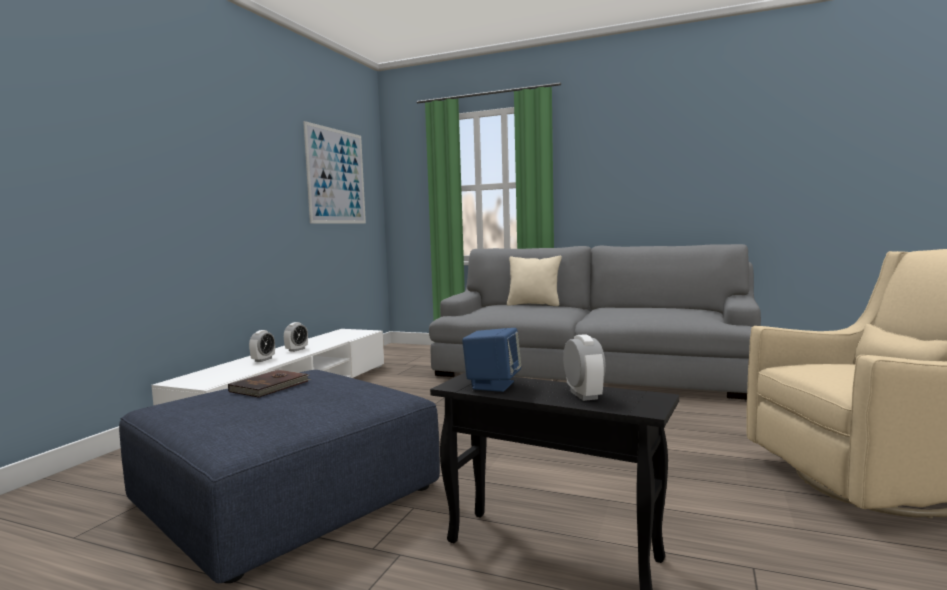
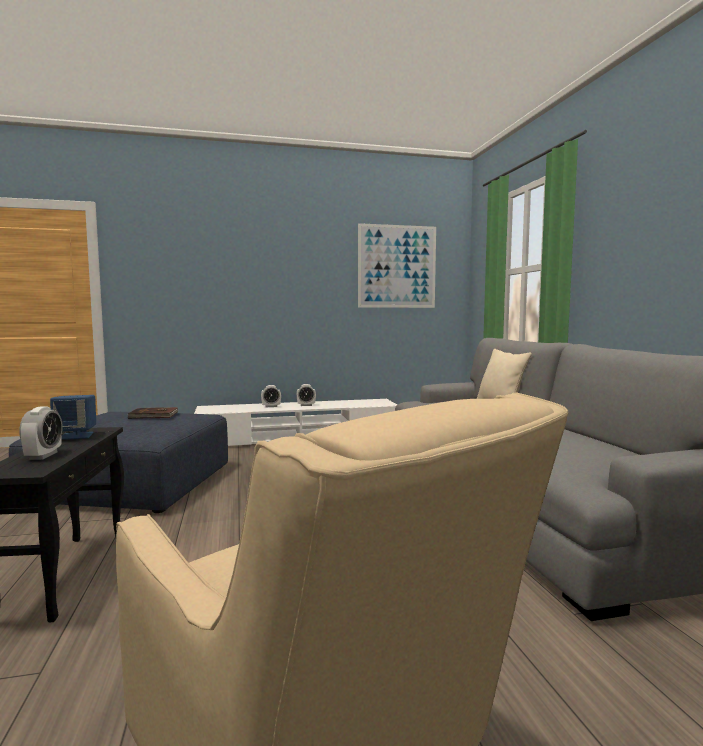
camera: 55 degrees right, 0 degrees up
alarm clock [563,334,606,401] -> alarm clock turned 45 degrees counterclockwise [19,407,63,460]

